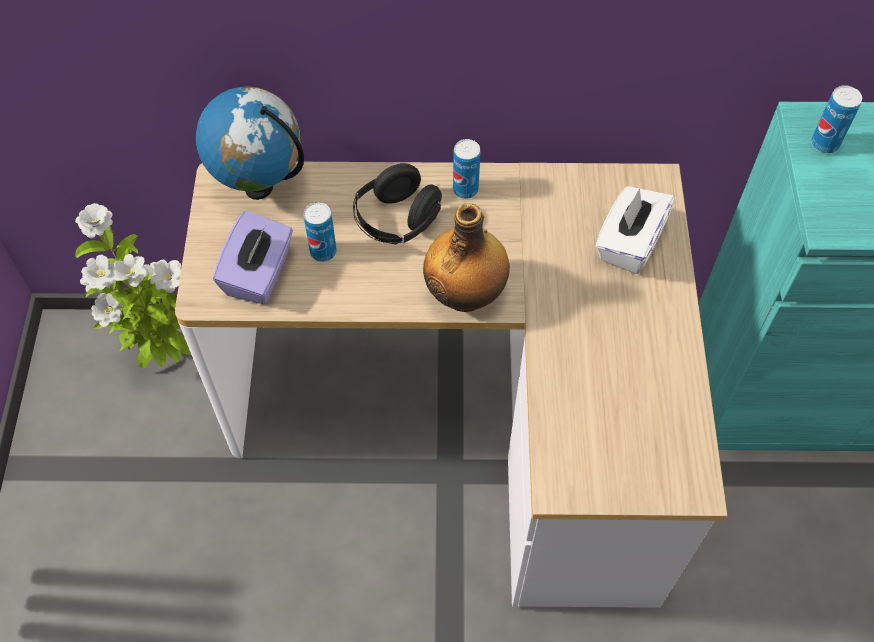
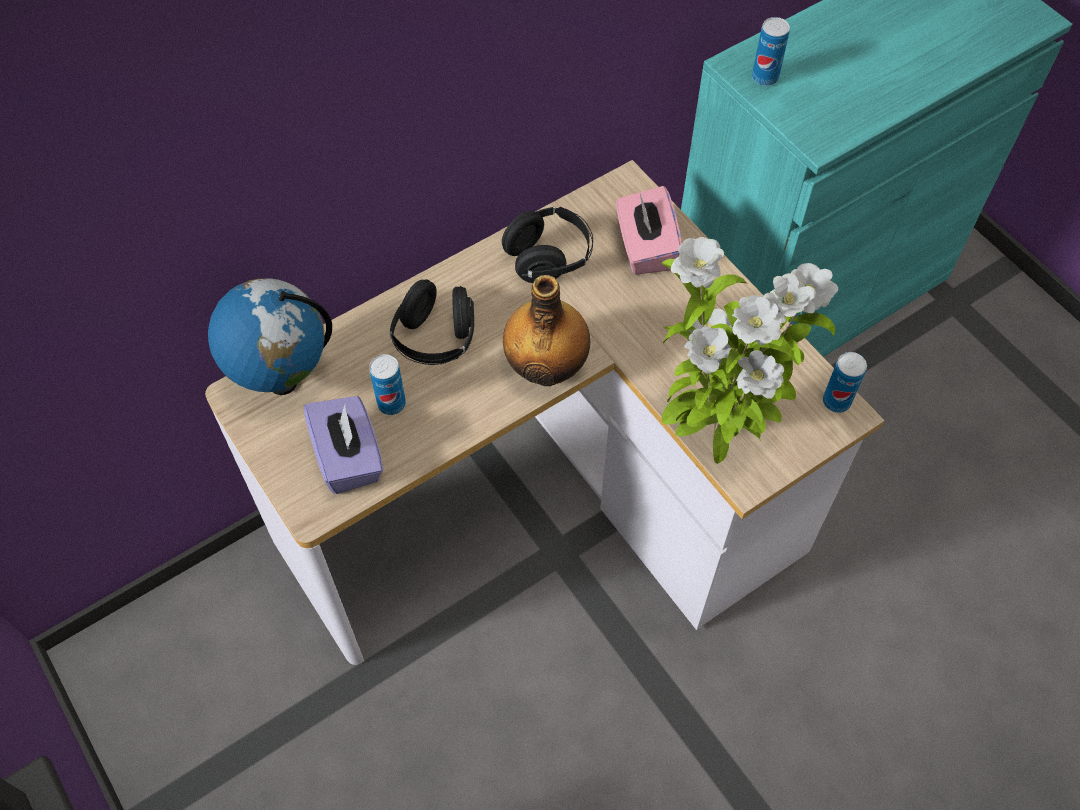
camera: 35 degrees left, 0 degrees up
potted plant [75,203,191,368] -> potted plant moved to [661,237,838,464]
can [453,139,480,199] -> can moved to [823,352,867,413]
white tissue box [596,186,675,274] -> pink tissue box [616,186,682,275]
none -> black headphones [502,207,593,283]

